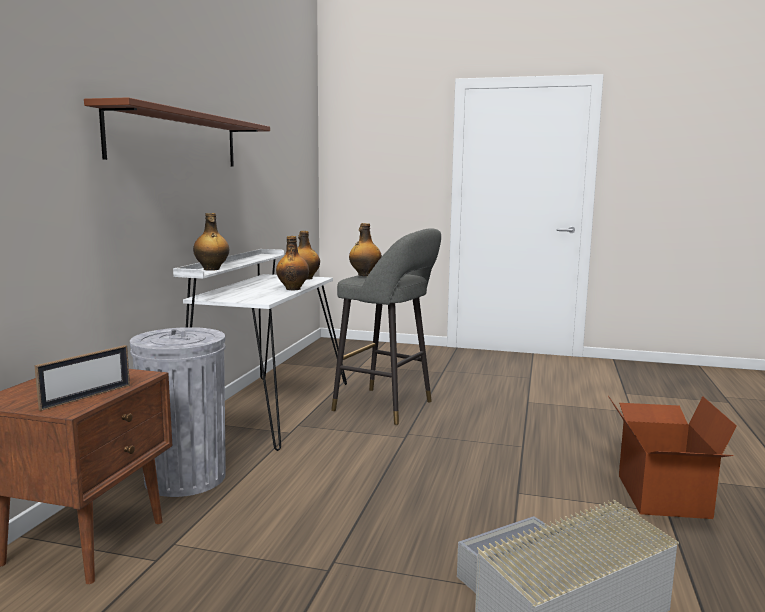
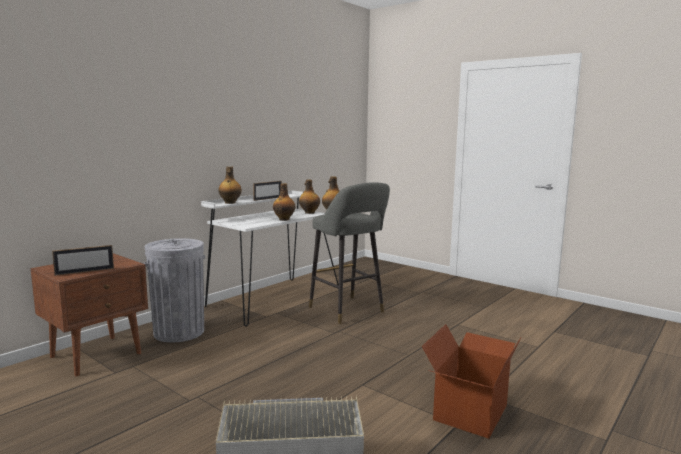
camera: 25 degrees right, 0 degrees up
brown shelf [84,97,270,167] -> none
none -> picture frame [253,181,282,201]

